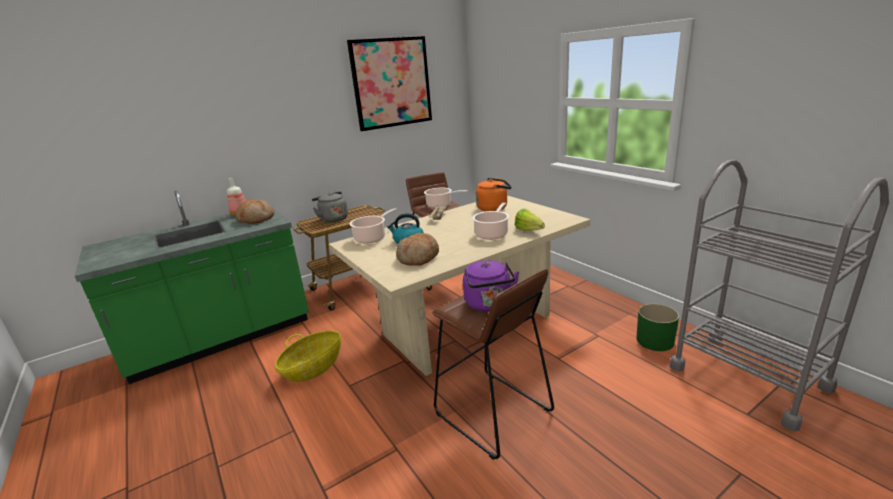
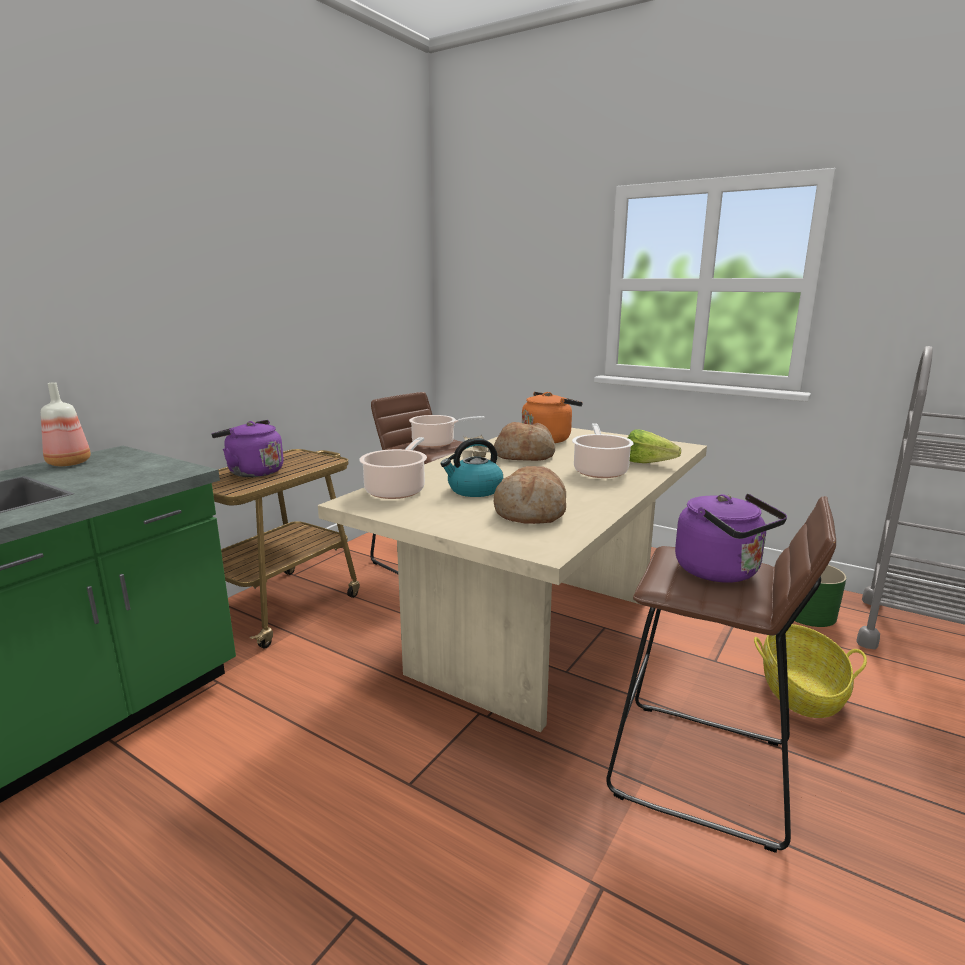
camera: 25 degrees left, 5 degrees down
bread [236,199,274,224] -> bread moved to [494,422,555,461]
basket [275,331,341,382] -> basket moved to [754,624,867,718]
grey kettle [312,192,348,222] -> purple kettle [211,420,284,477]
picture [347,36,432,131] -> none

